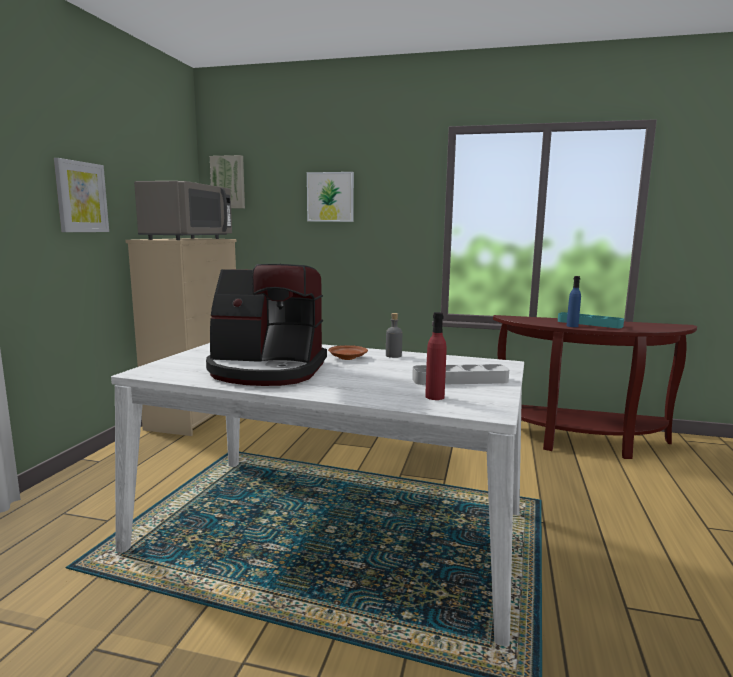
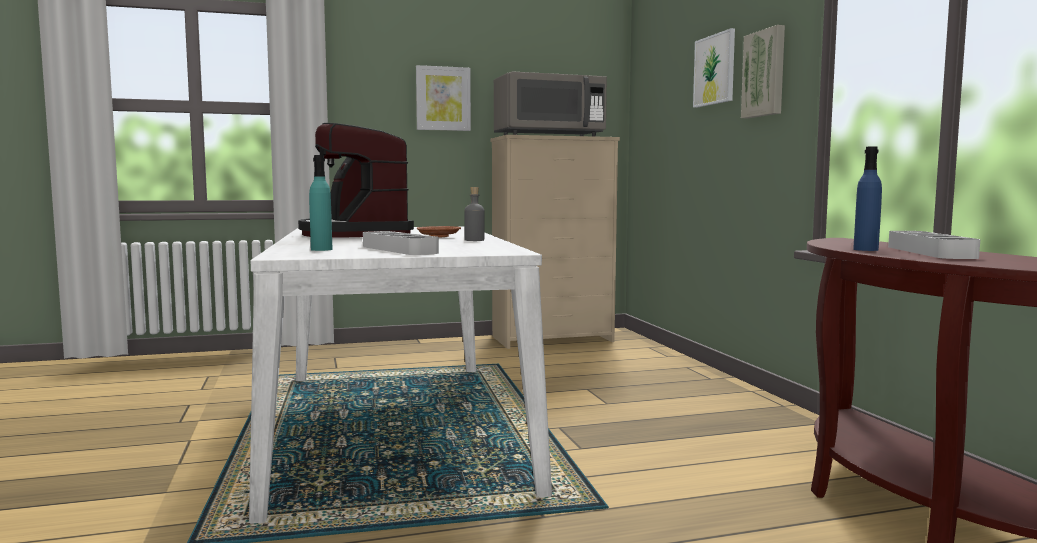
camera: 60 degrees right, 5 degrees down
picture [210,155,245,208] -> picture moved to [741,25,785,118]
red bottle [425,312,447,400] -> turquoise bottle [309,155,333,251]
turquoise tray [558,312,624,328] -> grey tray [888,231,980,259]

